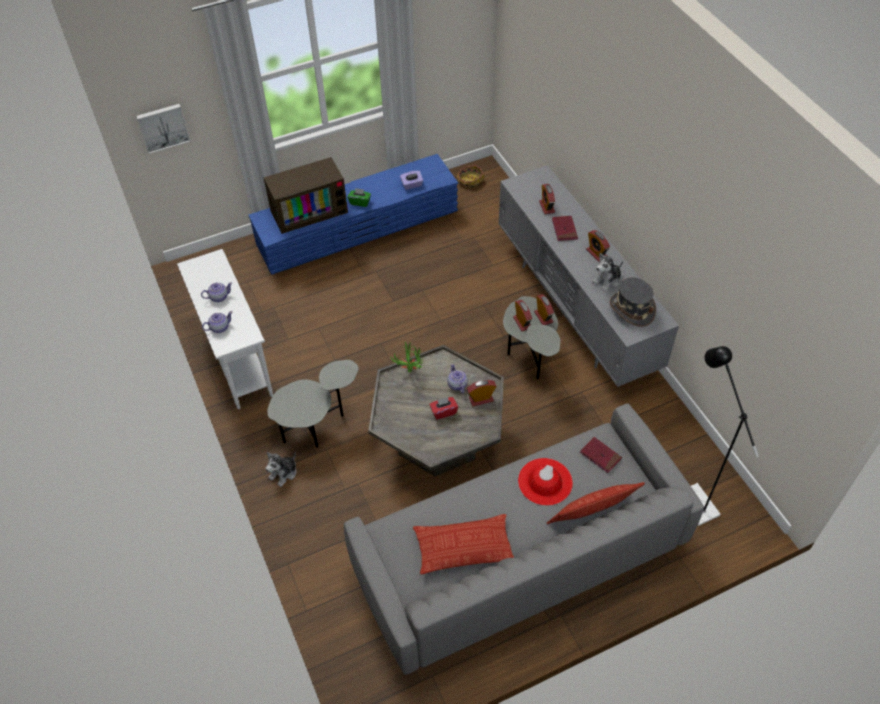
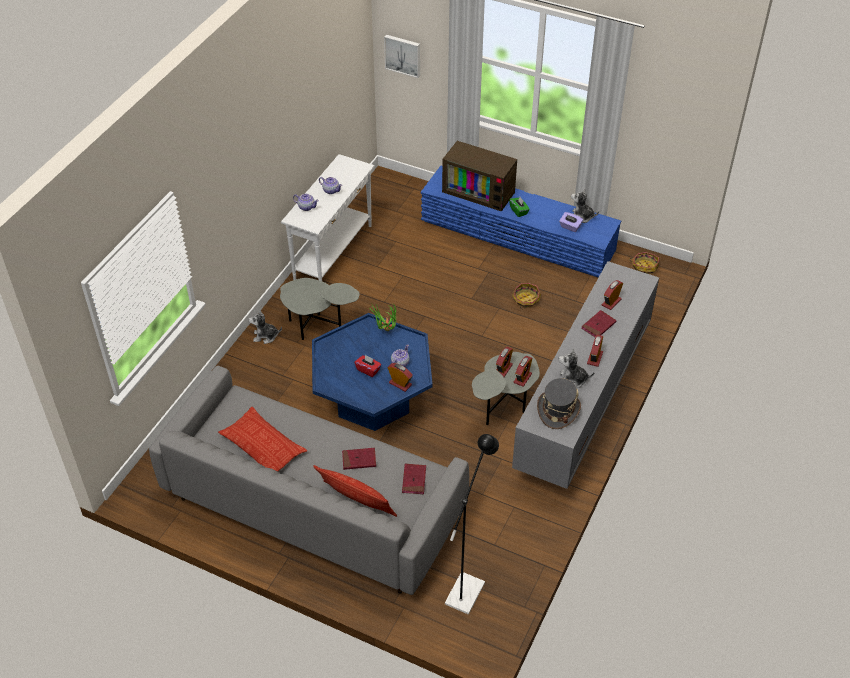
camera: 50 degrees right, 5 degrees down
grey coffee table [368,345,504,476] -> blue coffee table [312,313,433,431]
red hat [518,458,573,506] -> red book [342,448,376,470]
none -> basket [512,283,541,309]
none -> plush toy [571,189,599,223]

